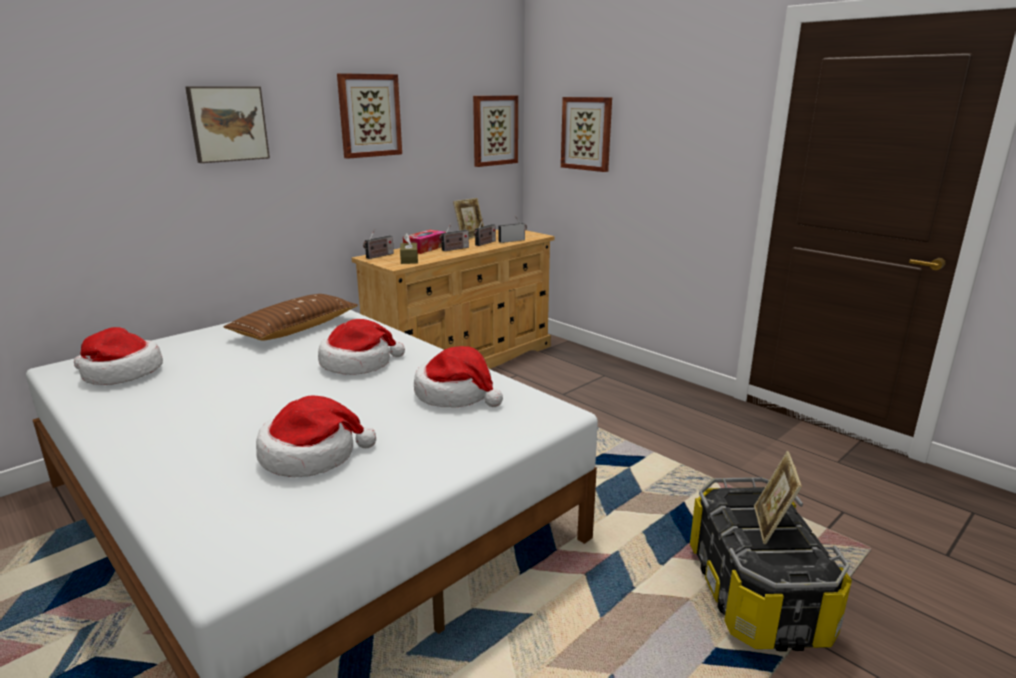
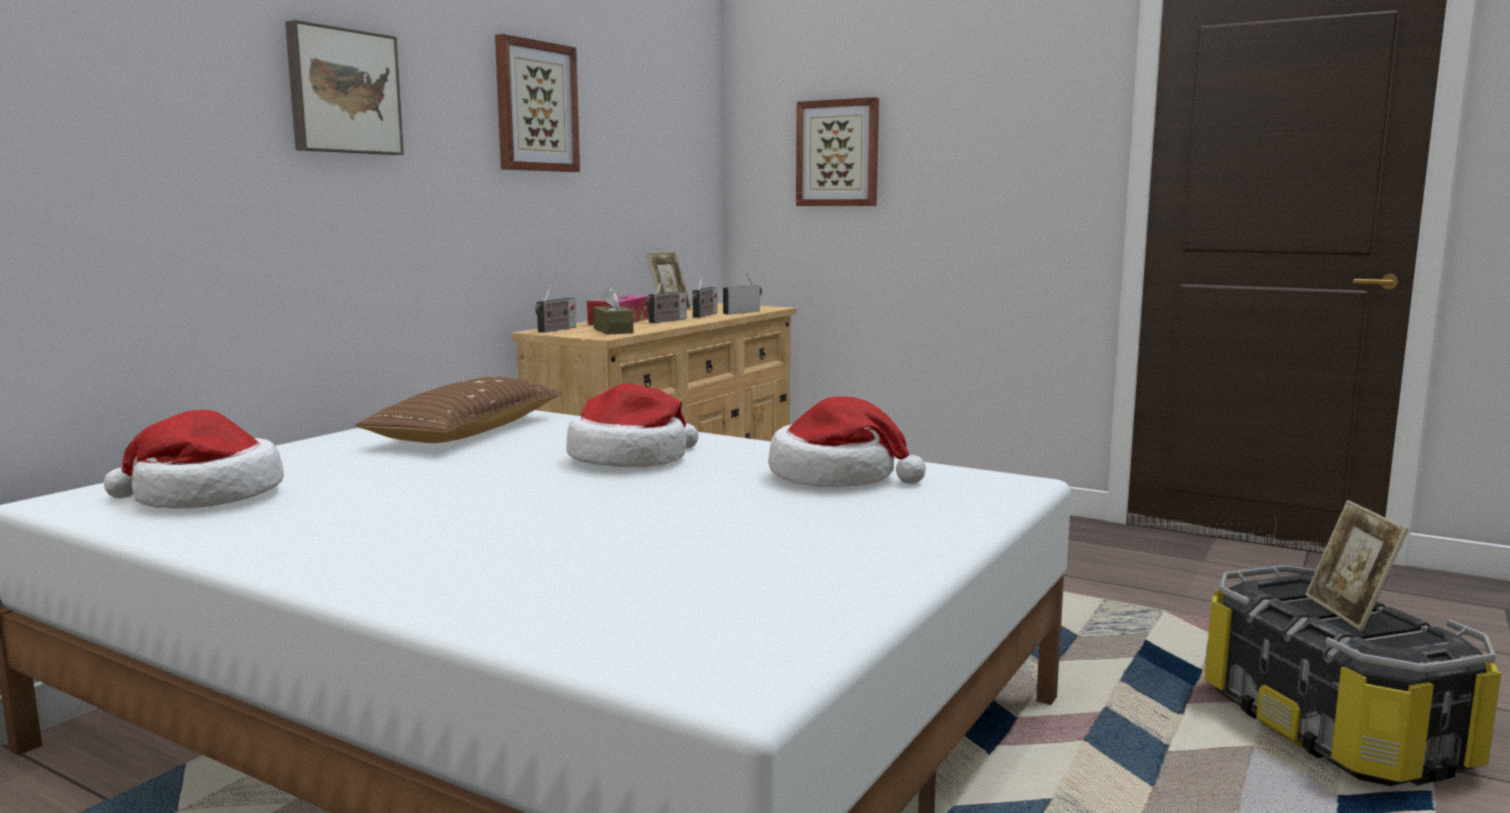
camera: 15 degrees left, 10 degrees down
hat [256,395,376,477] -> none
picture [473,96,518,167] -> none

